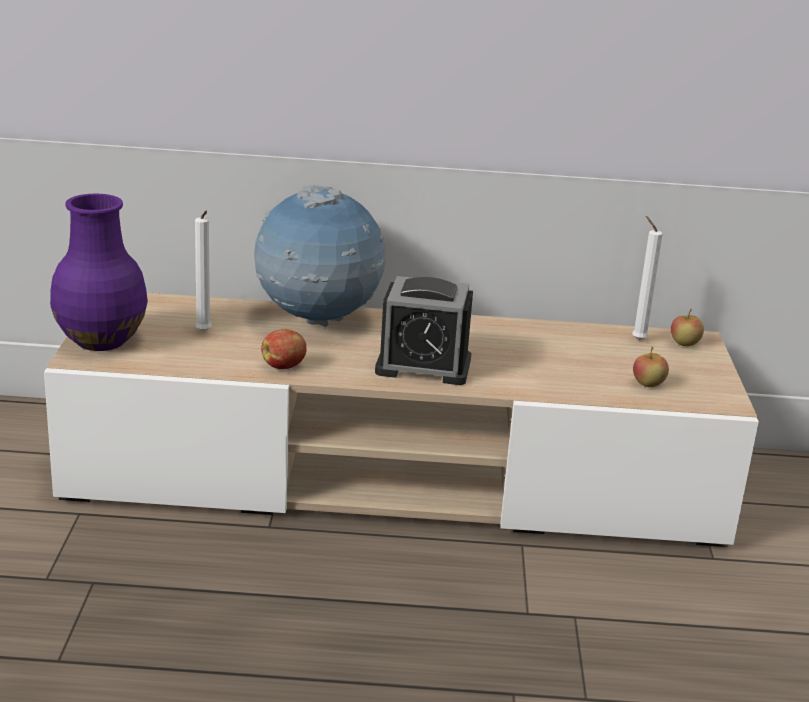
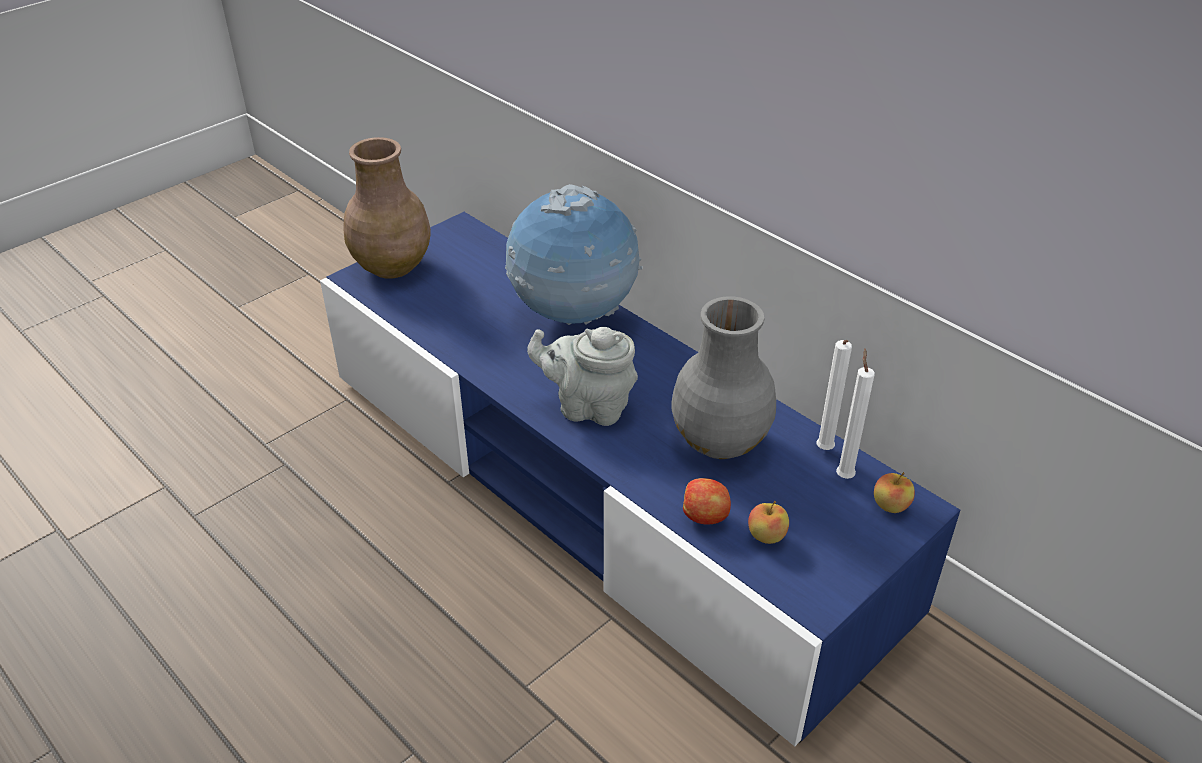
camera: 45 degrees right, 15 degrees up
beige tv stand [44,293,759,547] -> blue tv stand [320,212,960,746]
purple vase [50,194,148,351] -> brown vase [343,137,431,279]
white candle [195,211,211,332] -> white candle moved to [816,340,852,450]
apple [261,329,306,369] -> apple moved to [683,478,731,524]
alarm clock [375,276,473,385] -> grey teapot [527,327,638,426]
none -> grey vase [671,296,776,459]

